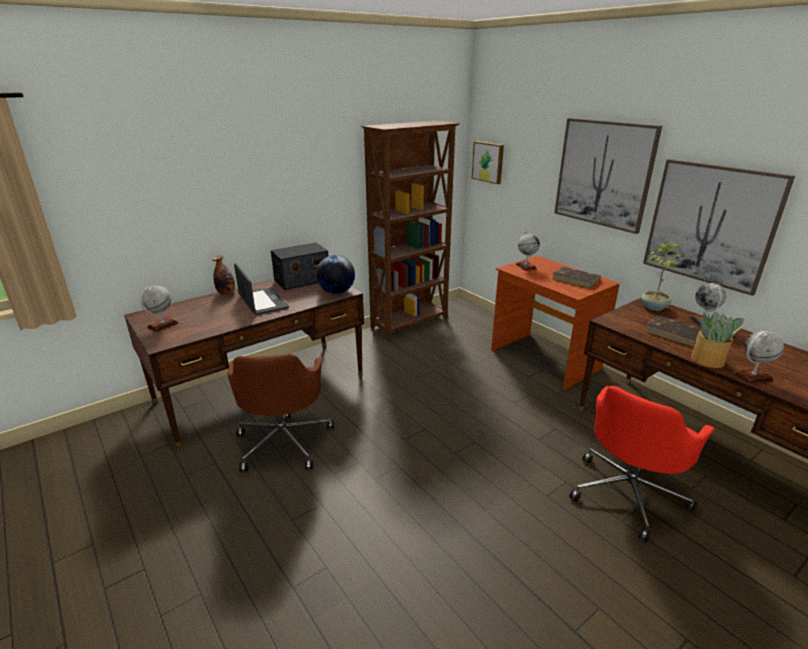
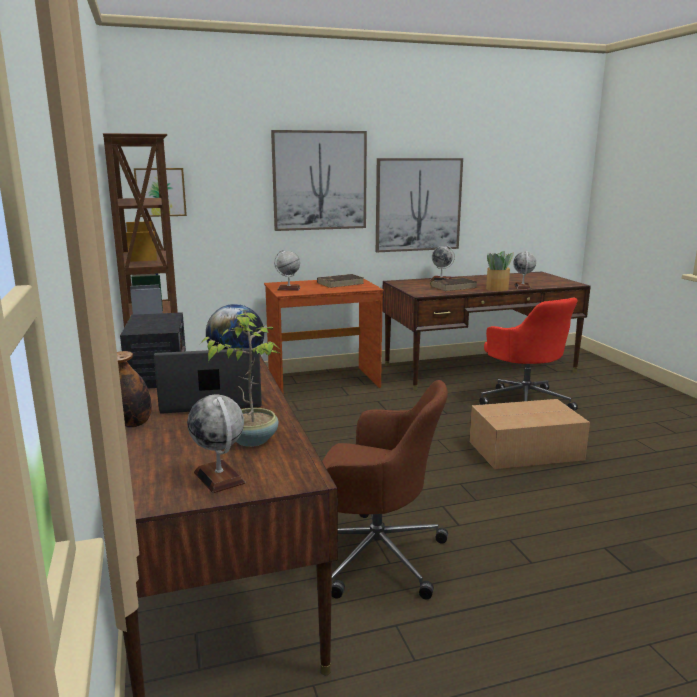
camera: 70 degrees left, 10 degrees down
potted plant [641,241,688,311] -> potted plant moved to [200,310,281,447]
none -> cardboard box [469,399,590,469]

